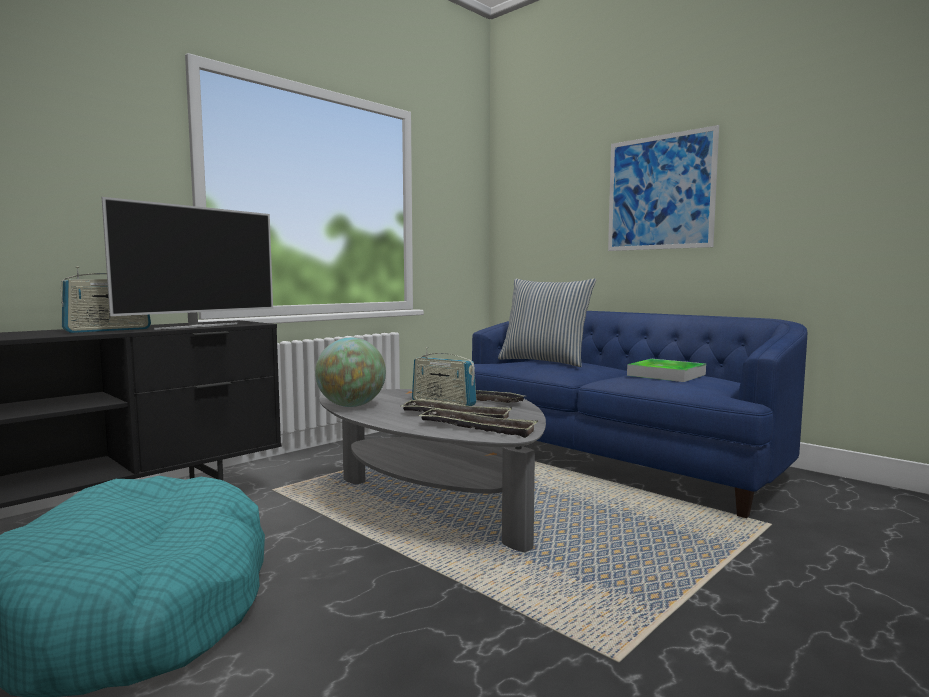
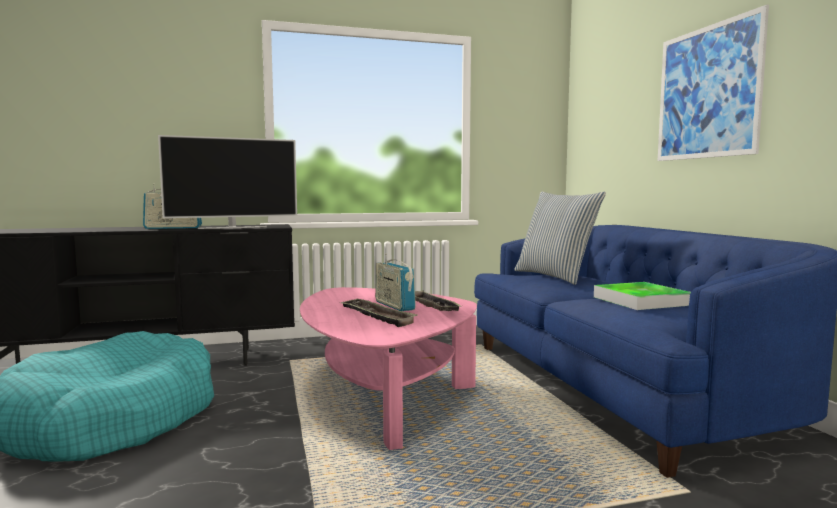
camera: 30 degrees right, 0 degrees up
globe [315,338,386,407] -> none
grey coffee table [319,389,546,553] -> pink coffee table [300,287,477,450]
tray [418,408,538,438] -> none

